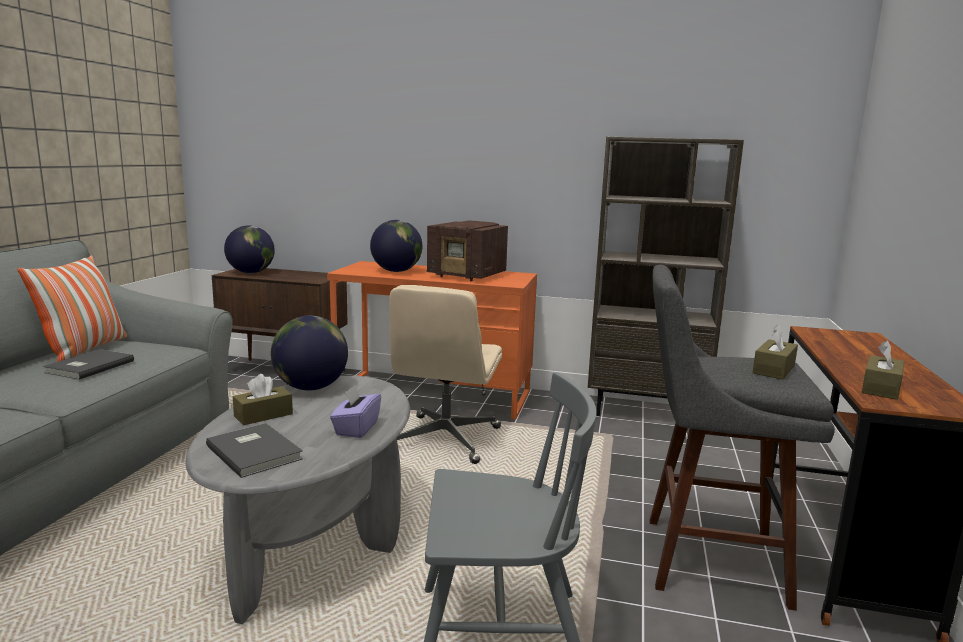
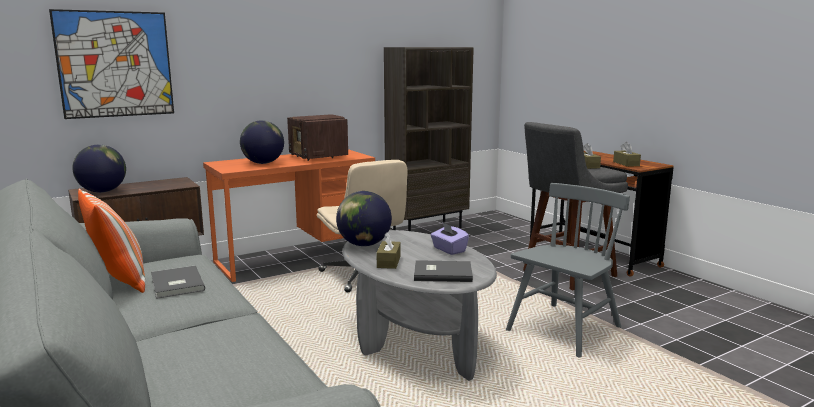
camera: 45 degrees left, 0 degrees up
radio [427,220,508,281] -> radio turned 75 degrees clockwise [287,114,348,161]
none -> picture [49,9,174,119]

